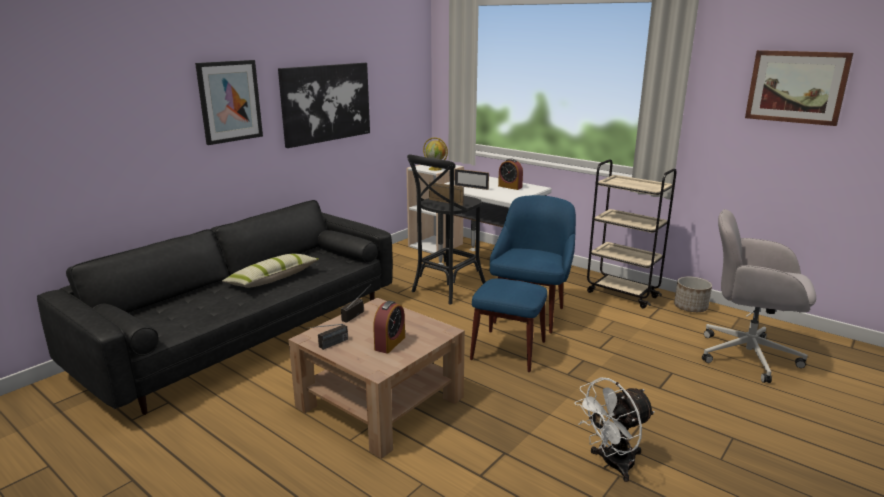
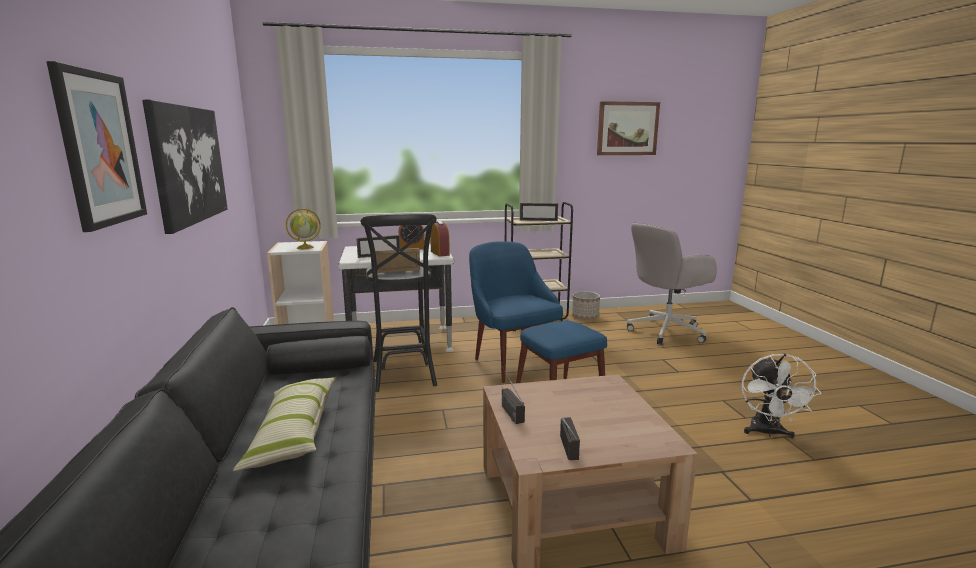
camera: 50 degrees left, 5 degrees down
alarm clock [373,301,405,354] -> alarm clock moved to [430,221,450,257]
none -> picture frame [520,203,558,221]

